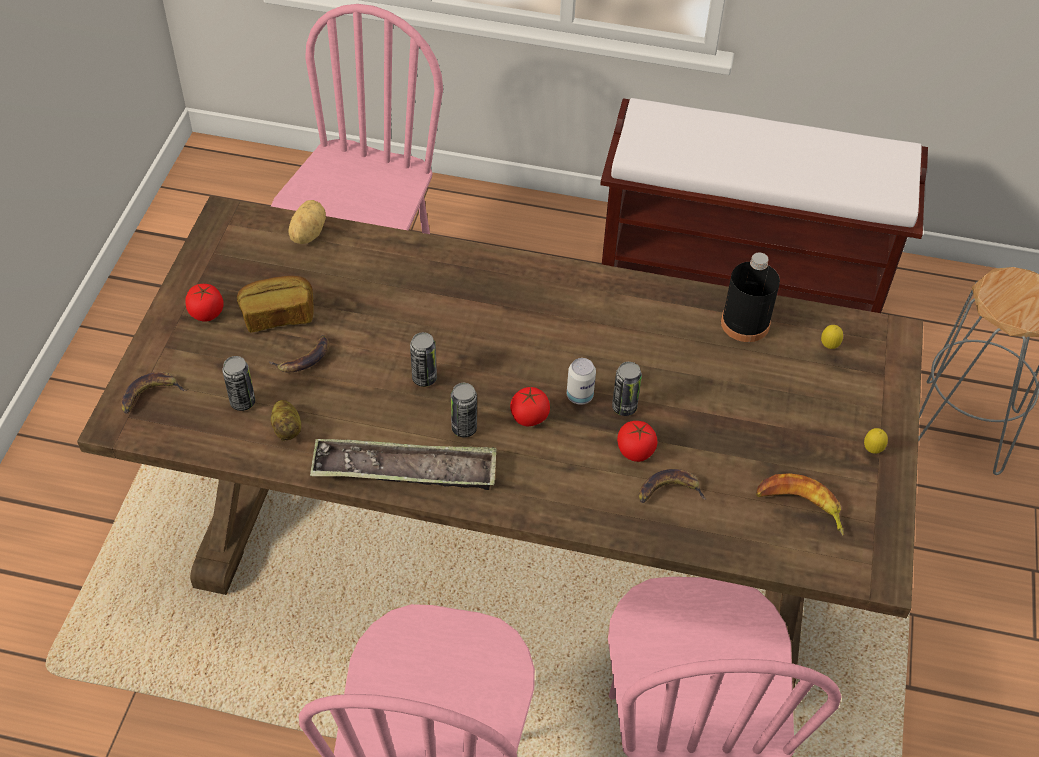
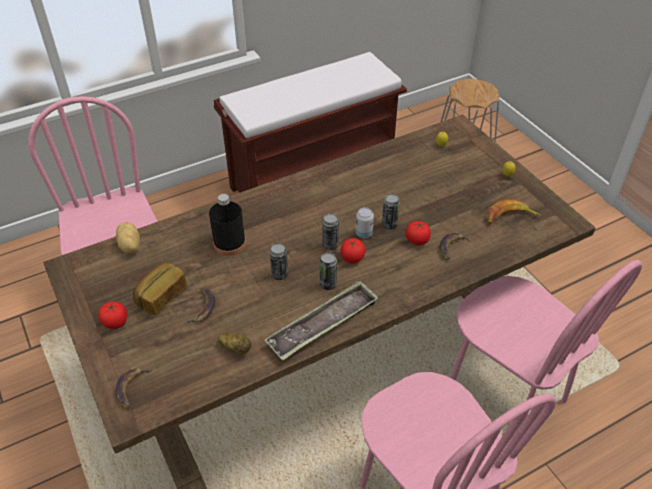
camera: 40 degrees left, 5 degrees down
can [222,356,255,411] -> can moved to [322,213,339,250]
black bottle [721,253,780,342] -> black bottle moved to [209,194,246,256]

